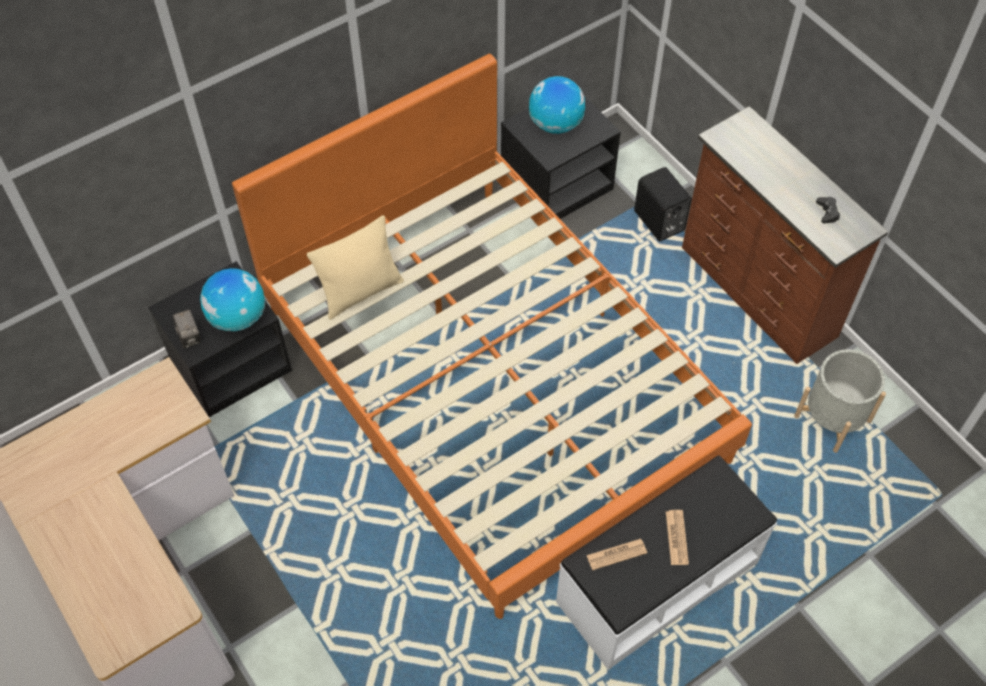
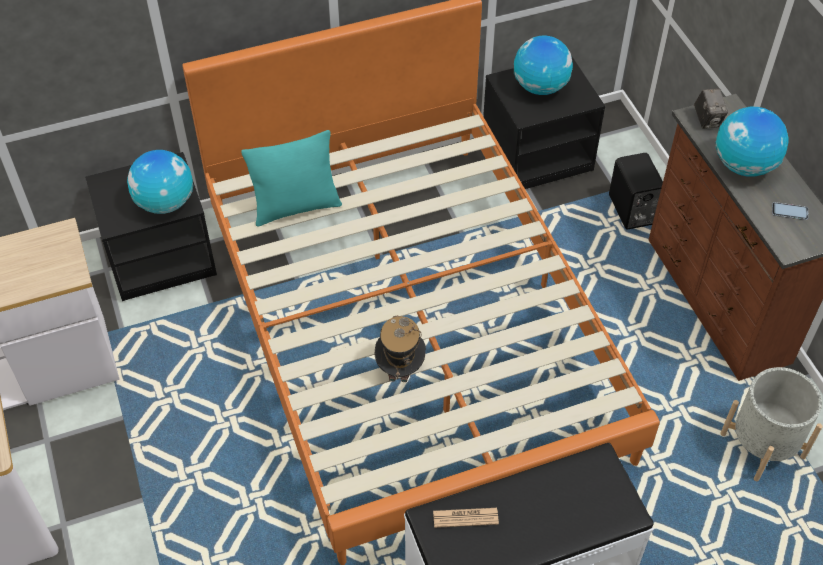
camera: 15 degrees right, 5 degrees down
camera [173,310,200,348] -> camera moved to [694,88,728,129]
beige pillow [307,215,404,320] -> turquoise pillow [241,130,342,227]
newspaper [666,510,689,565] -> none
black game controller [816,197,840,224] -> phone [772,202,808,220]
none -> hat [375,315,426,391]
none -> globe [715,107,789,177]

